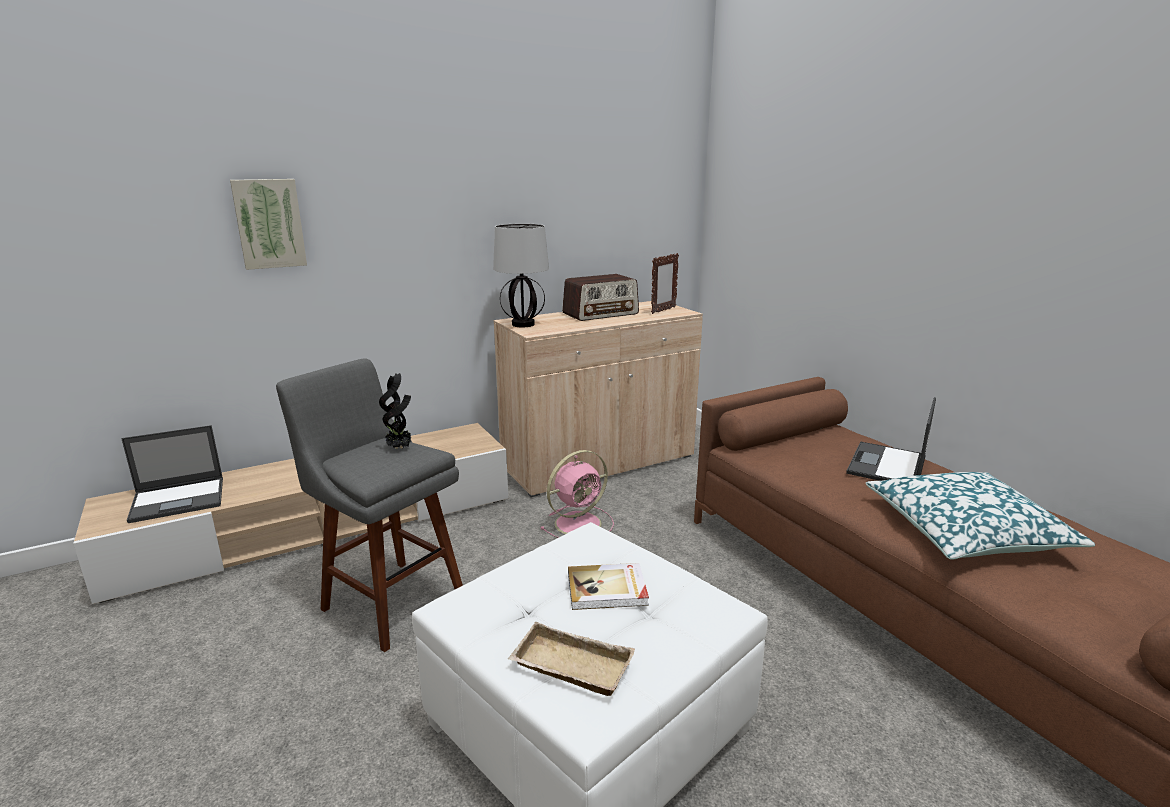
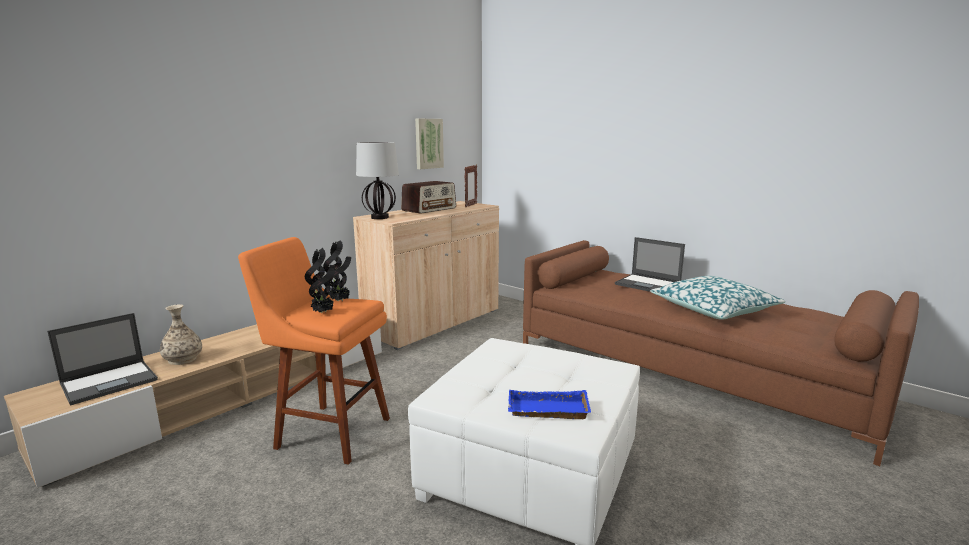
camera: 20 degrees left, 5 degrees down
picture [230,179,307,270] -> picture moved to [415,119,444,169]
grey stool [276,359,463,652] -> orange stool [238,237,390,465]
beige tray [508,622,635,696] -> blue tray [508,390,591,419]
pink fan [540,450,614,538] -> none
book [568,563,649,610] -> none
laptop [846,397,936,481] -> laptop turned 60 degrees counterclockwise [615,237,685,292]
none -> vase [160,304,202,365]
none -> potted plant [305,248,335,313]

